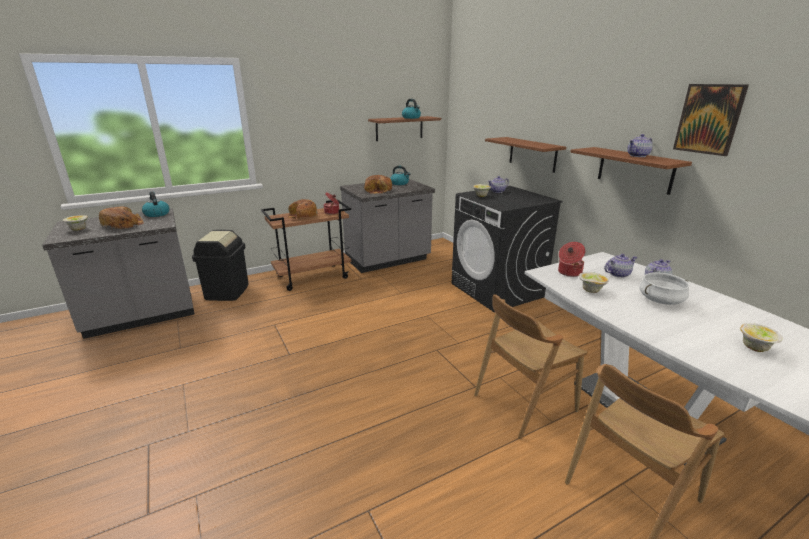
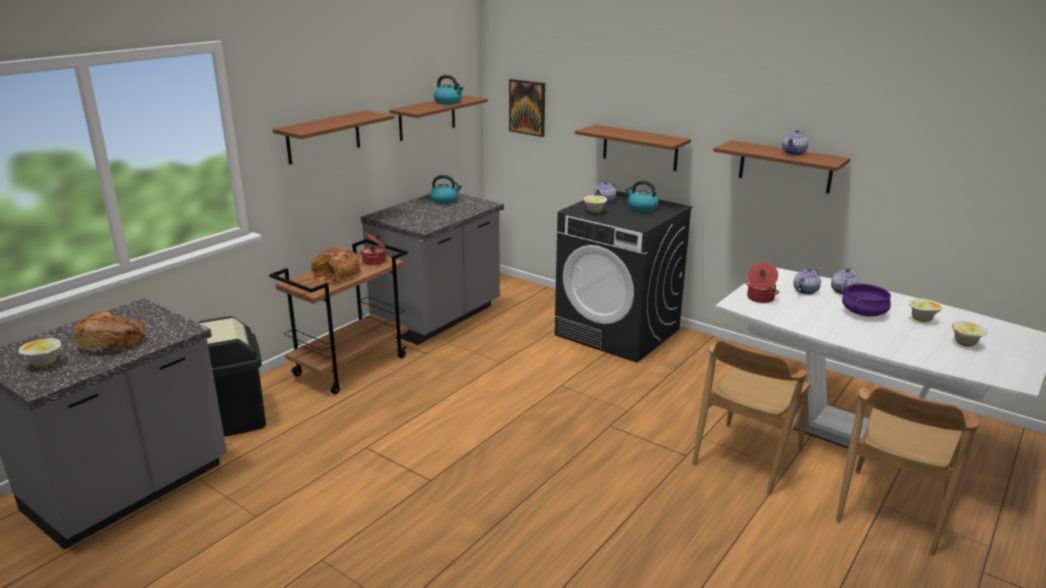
camera: 25 degrees left, 0 degrees up
kettle [142,191,169,217] -> kettle moved to [625,180,659,212]
bread [364,175,392,194] -> none
bowl [579,272,609,293] -> bowl moved to [908,299,942,322]
white cooking pot [639,272,689,305] -> purple cooking pot [842,284,891,317]
picture [673,84,749,156] -> picture moved to [509,79,545,137]
none -> brown shelf [273,110,395,165]

